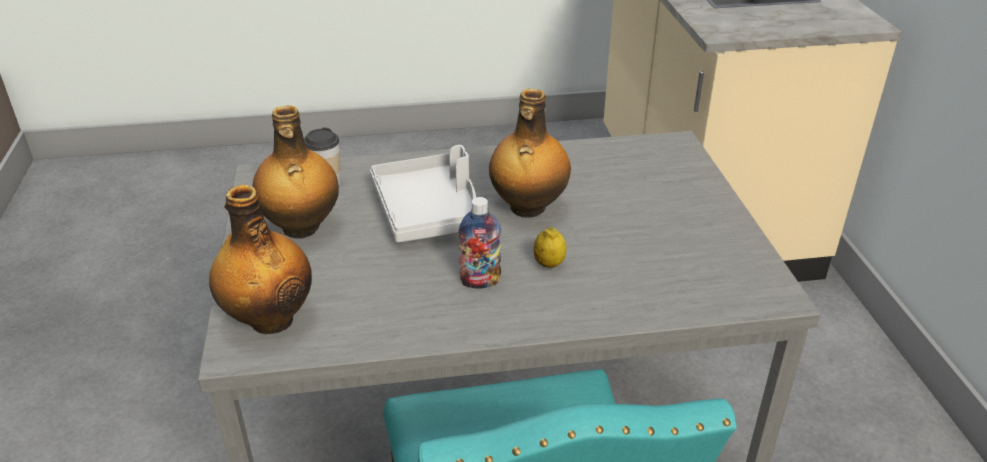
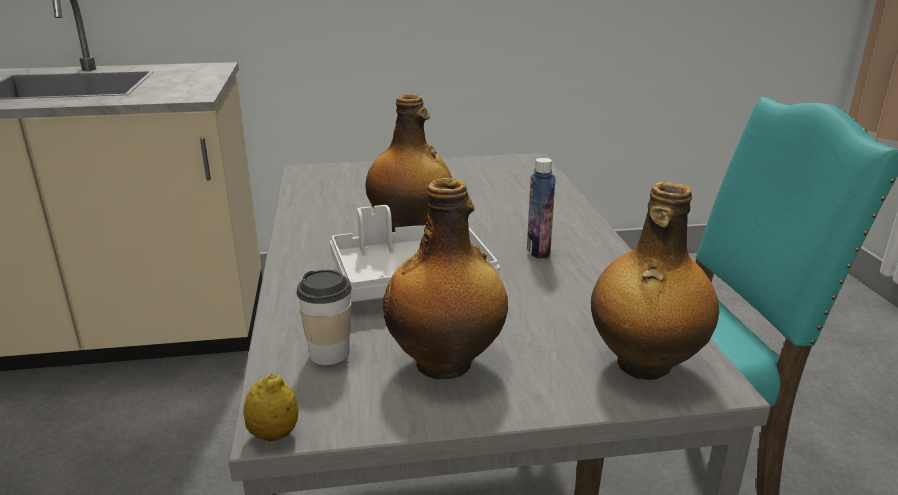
camera: 90 degrees left, 10 degrees down
lemon [534,227,567,268] -> lemon moved to [244,373,298,442]

